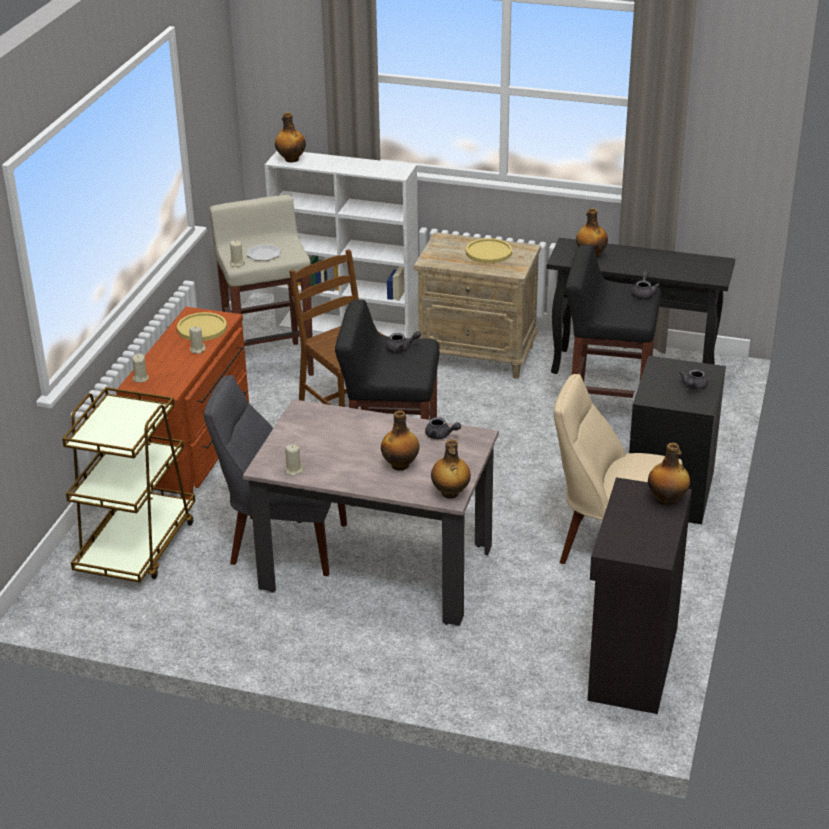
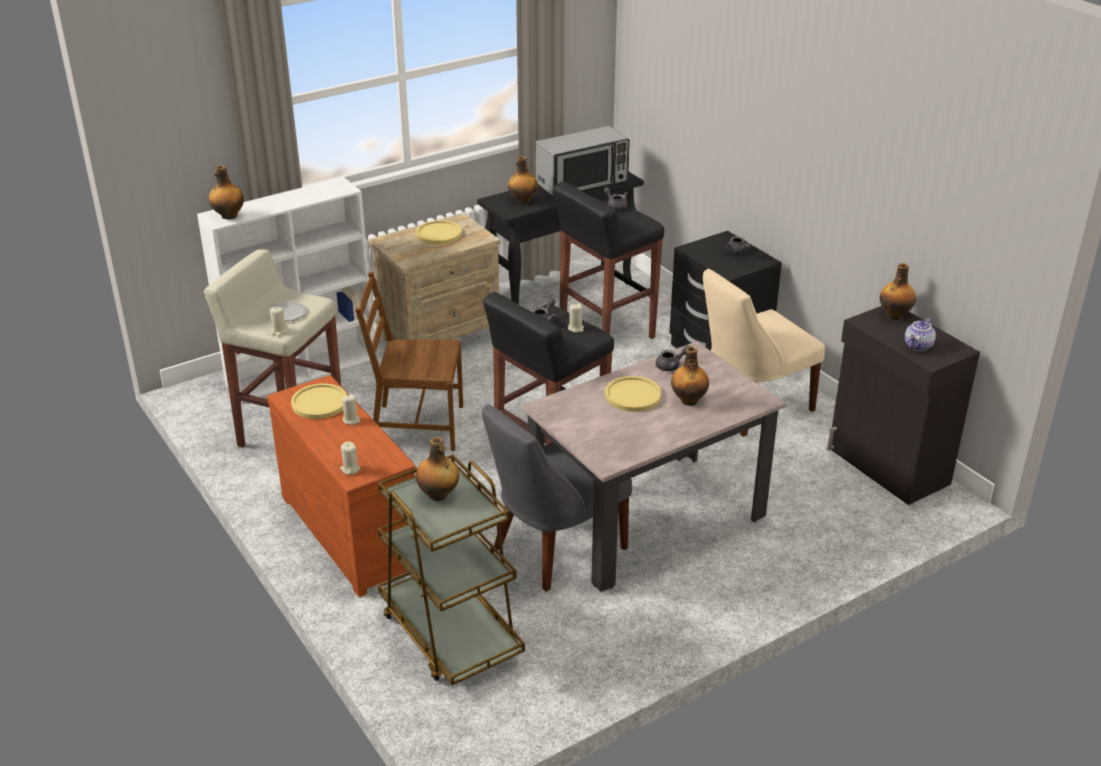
camera: 50 degrees left, 0 degrees up
beige candle [285,445,303,477] -> beige candle moved to [568,304,584,333]
bottle [431,439,471,499] -> bottle moved to [416,437,459,501]
none -> microwave [536,126,630,197]
none -> yellow plate [605,376,662,412]
none -> teapot [905,318,936,351]

